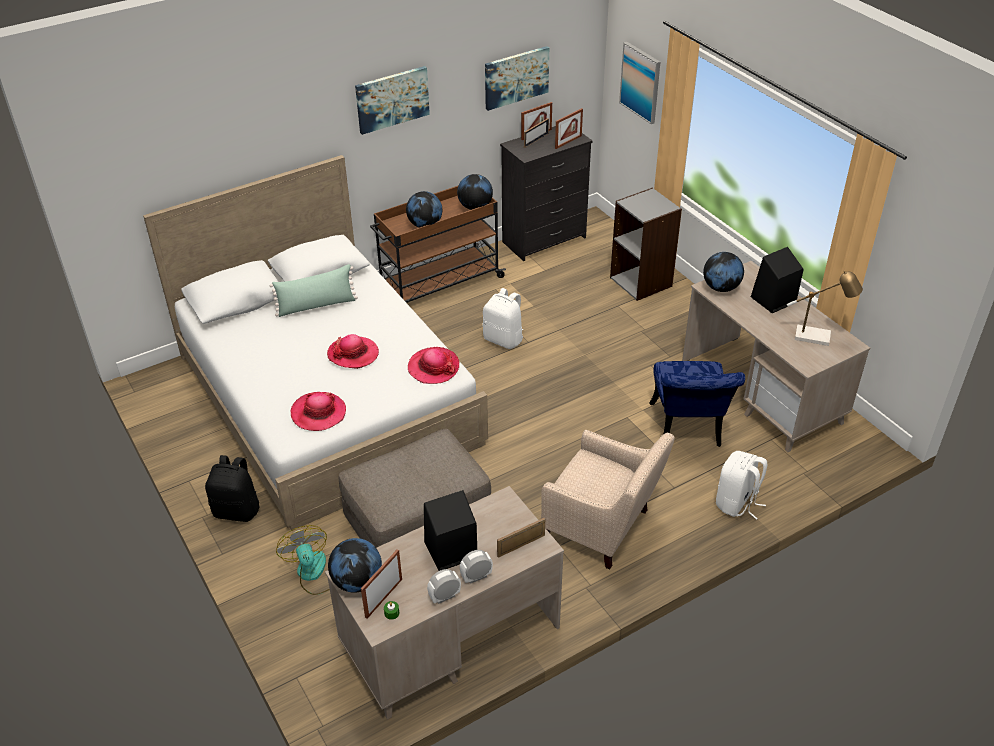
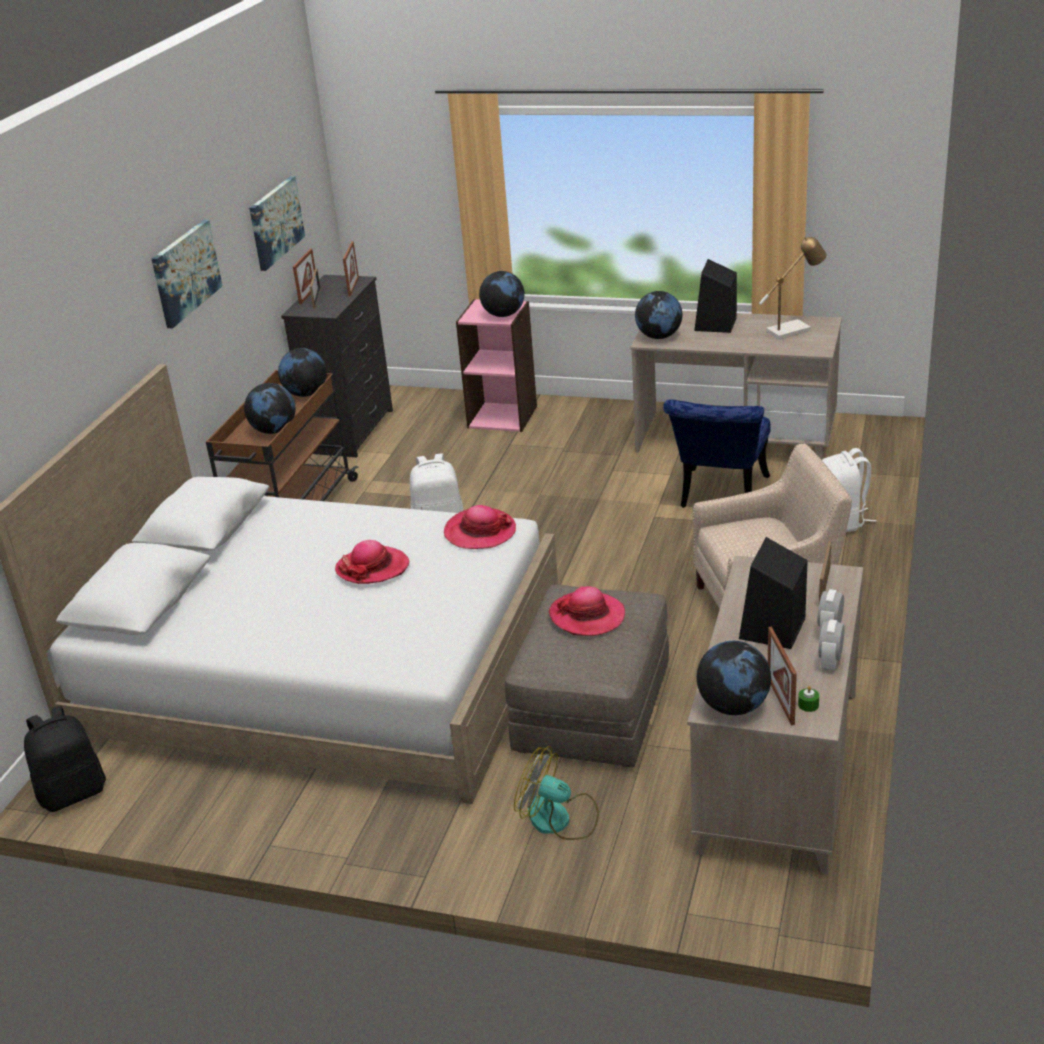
camera: 40 degrees left, 10 degrees down
black backpack [205,455,260,522] -> black backpack moved to [24,706,106,812]
green pillow [270,264,358,317] -> none
hat [291,392,346,431] -> hat moved to [548,586,625,636]
grey bookcase [610,187,682,301] -> pink bookcase [456,299,537,432]
picture [619,42,660,124] -> none
blue chair [649,361,745,447] -> blue chair turned 60 degrees clockwise [663,399,770,508]
none -> globe [479,271,524,317]

